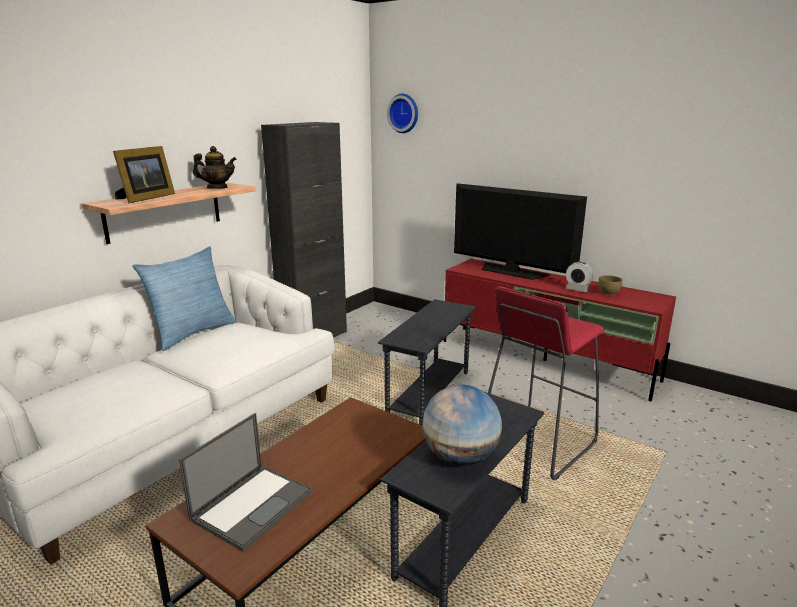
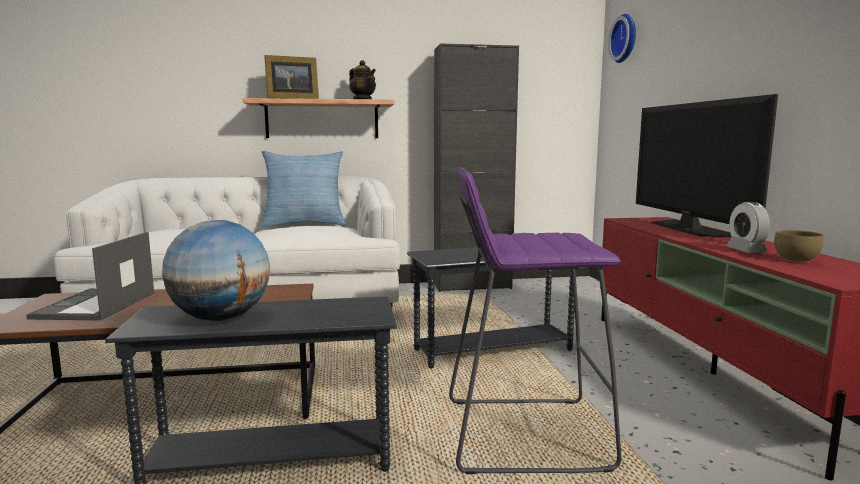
camera: 45 degrees right, 10 degrees down
laptop [179,413,313,552] -> laptop turned 105 degrees clockwise [26,232,154,320]
red stool [488,286,605,480] -> purple stool [449,168,622,474]

